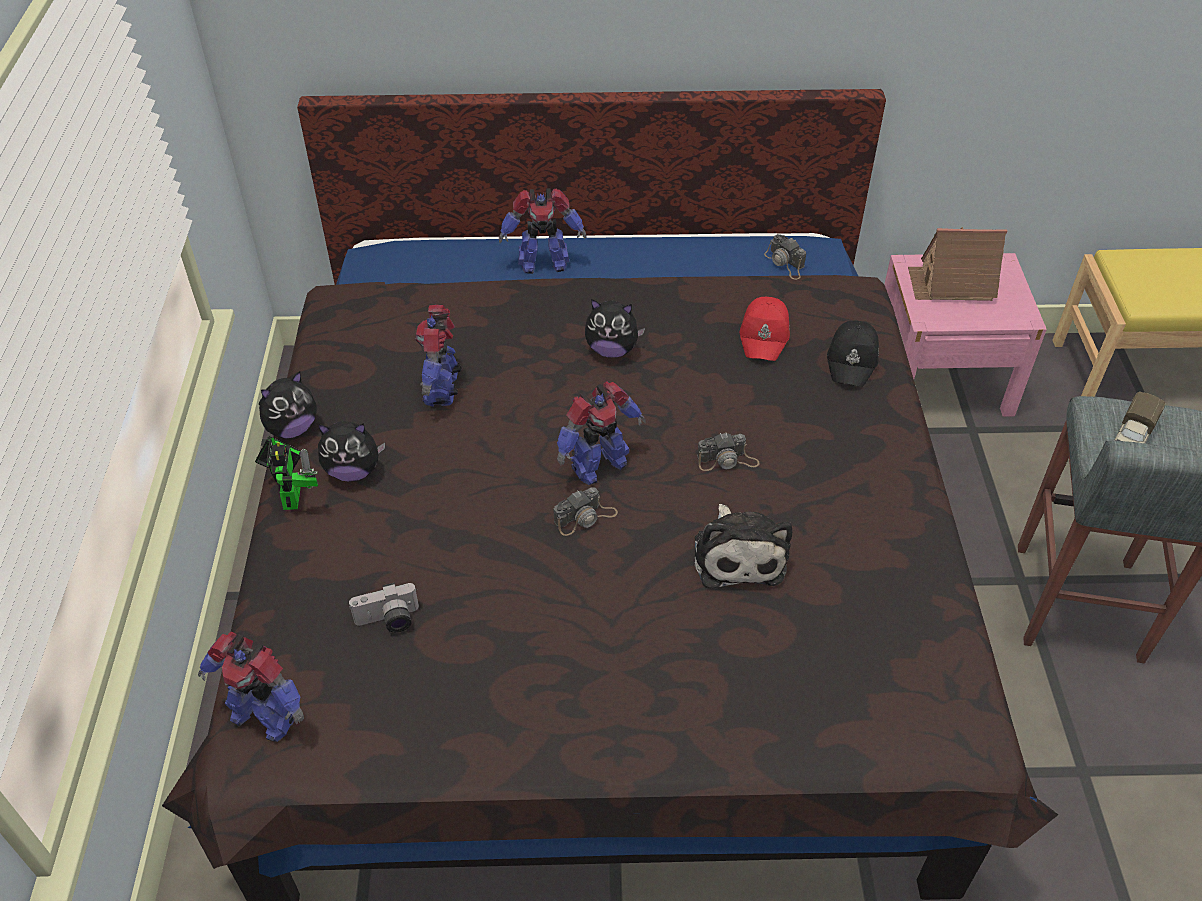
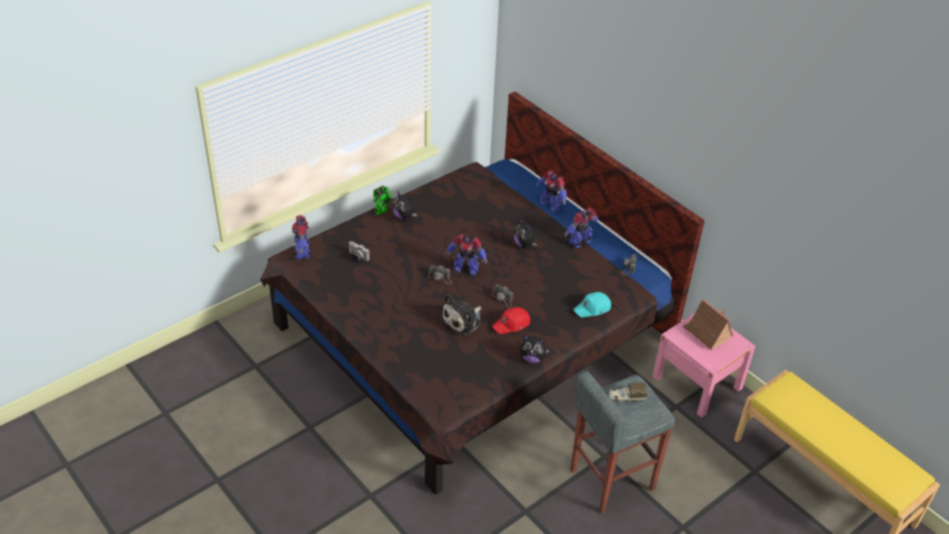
camera: 50 degrees right, 5 degrees down
plush toy [259,371,317,439] -> plush toy moved to [520,336,550,363]
toy robot [415,305,462,407] -> toy robot moved to [564,208,598,248]
red cap [740,297,790,361] -> red cap moved to [492,307,530,334]
black cap [827,320,879,387] -> turquoise cap [574,292,611,317]

